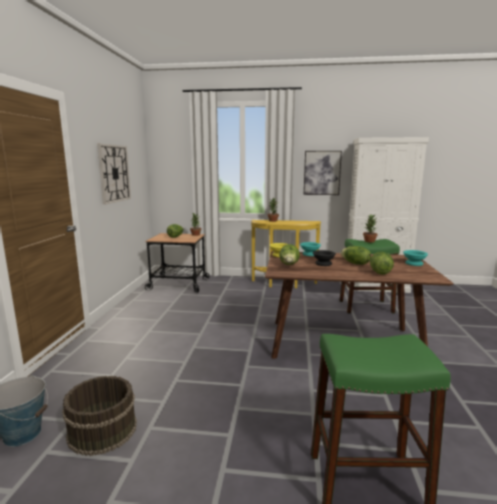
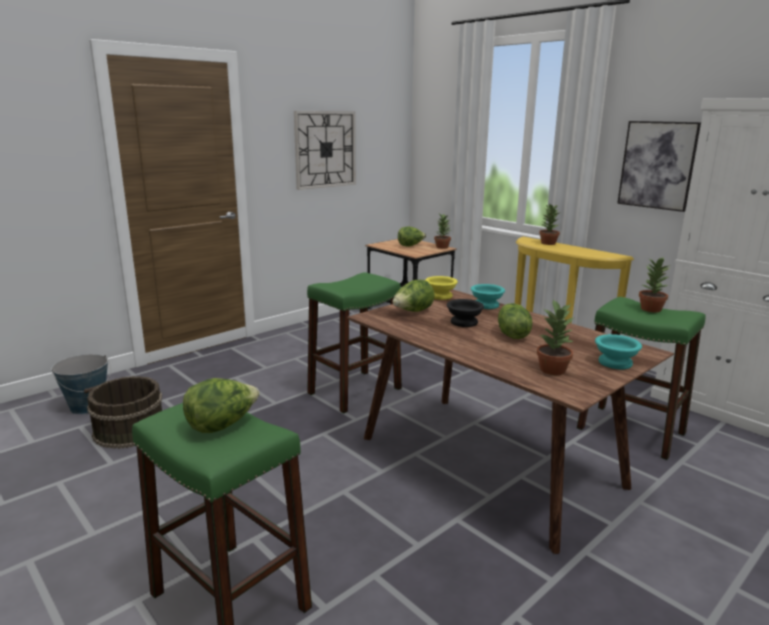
camera: 40 degrees right, 5 degrees up
lettuce [370,252,394,275] -> lettuce moved to [183,378,260,433]
none -> green stool [307,272,402,413]
none -> potted plant [537,299,573,375]

